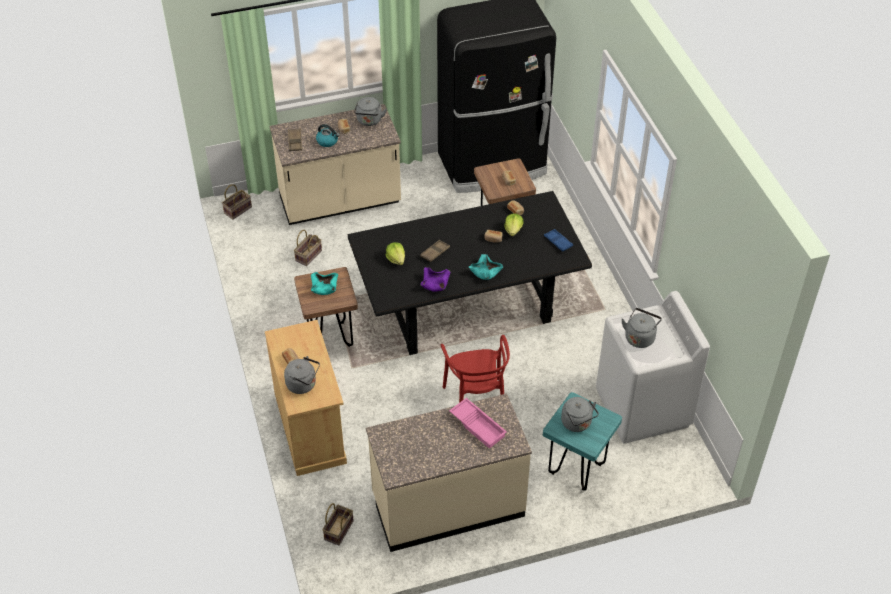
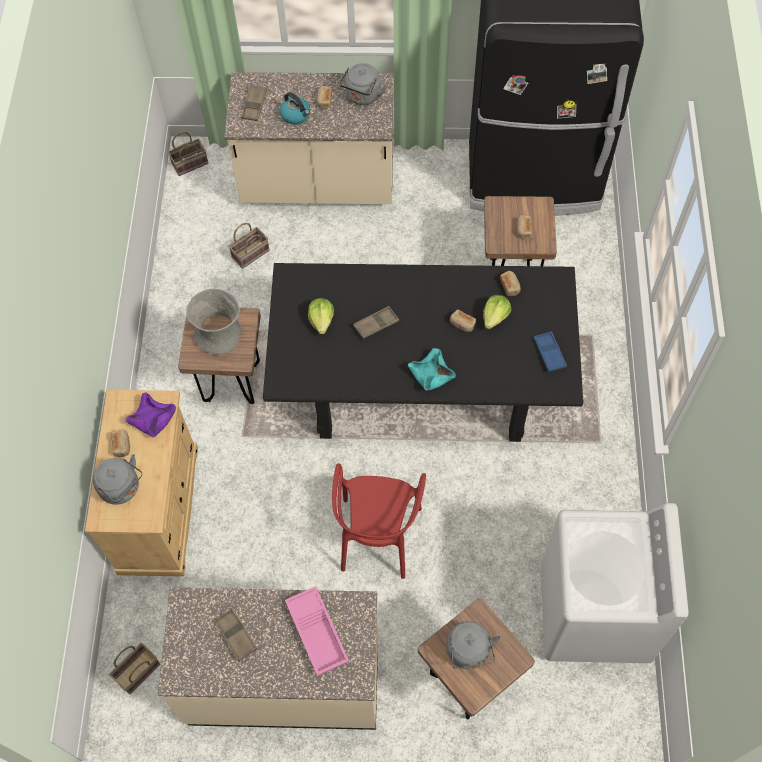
camera: 20 degrees right, 15 degrees up
turquoise bowl [311,272,338,295] -> grey vase [186,289,241,355]
purple bowl [420,267,450,292] -> purple bowl moved to [126,392,176,437]
turquoise stool [543,392,622,491] -> brown stool [418,598,535,719]
grey kettle [621,308,662,348] -> none
none -> brown tray [214,608,258,661]

